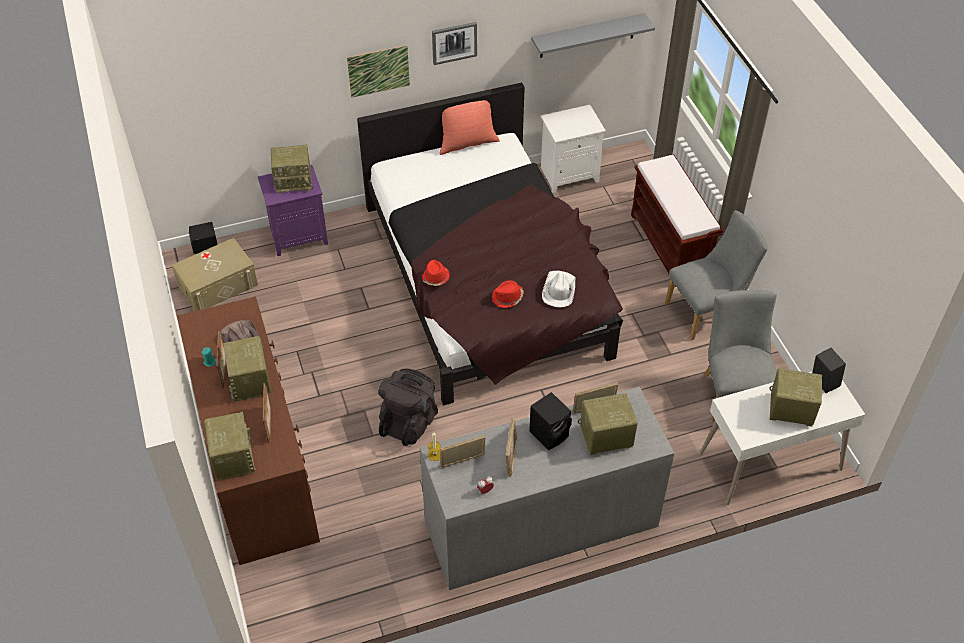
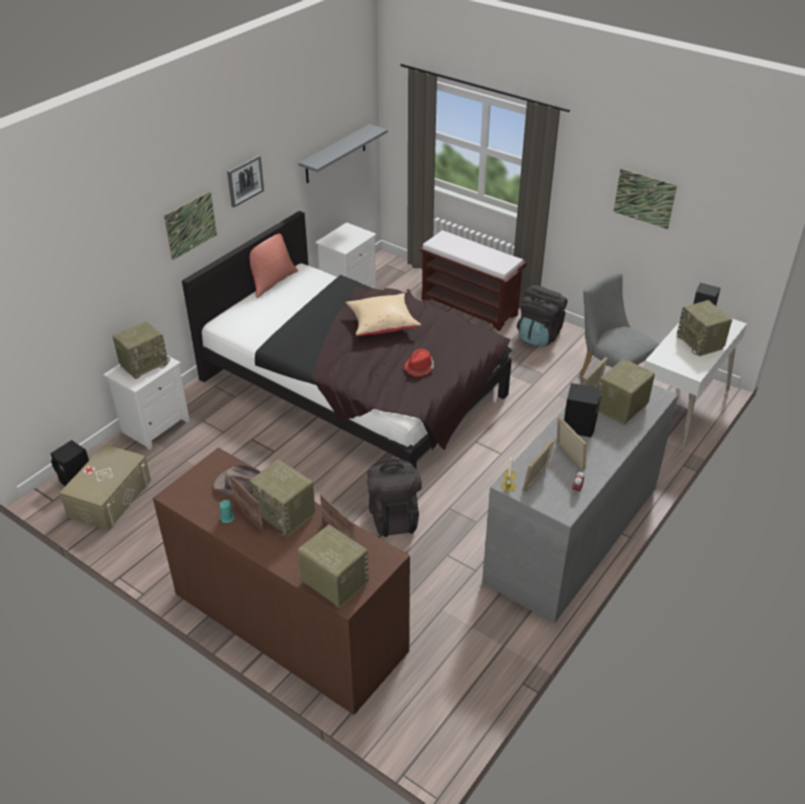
camera: 35 degrees left, 10 degrees down
purple nightstand [258,165,328,256] -> white nightstand [103,355,190,450]
red hat [422,260,450,286] -> none
white hat [542,271,576,307] -> none
grey chair [665,210,768,340] -> black backpack [517,285,567,347]
radio [769,368,822,427] -> radio turned 90 degrees counterclockwise [677,300,732,356]
none -> beige pillow [346,293,421,336]
none -> picture [614,168,677,229]

